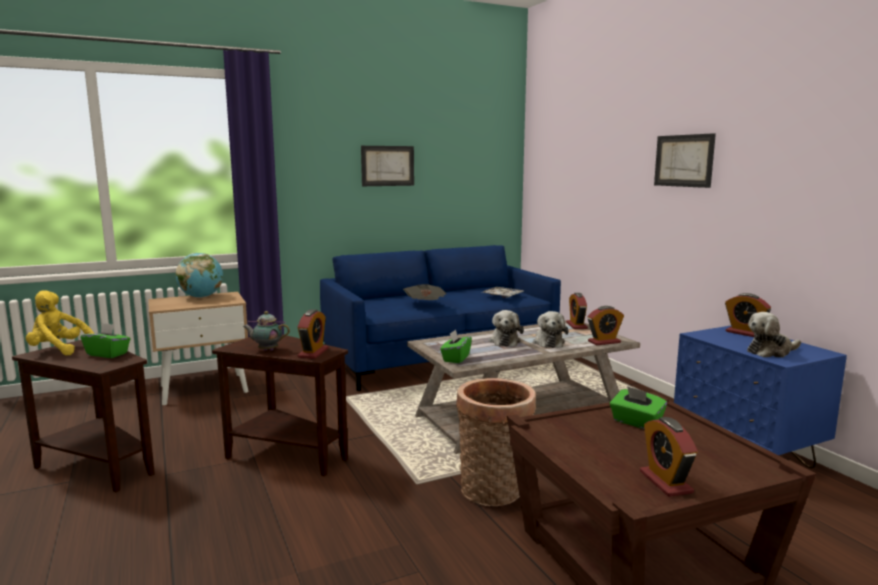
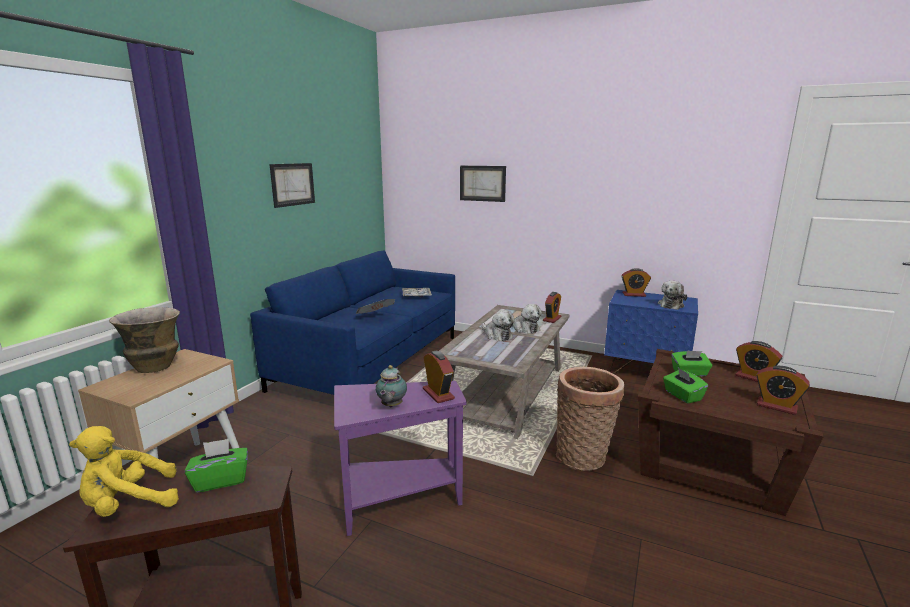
camera: 40 degrees left, 5 degrees up
globe [176,253,223,298] -> vase [109,307,180,373]
brown side table [212,334,348,476] -> purple side table [334,381,467,536]
teapot [243,311,290,351] -> teapot turned 45 degrees counterclockwise [376,365,407,407]
green tissue box [440,330,472,363] -> green tissue box moved to [663,368,708,403]
alarm clock [566,293,588,329] -> alarm clock moved to [736,341,782,382]
picture [654,133,716,188] -> picture moved to [460,166,506,202]

